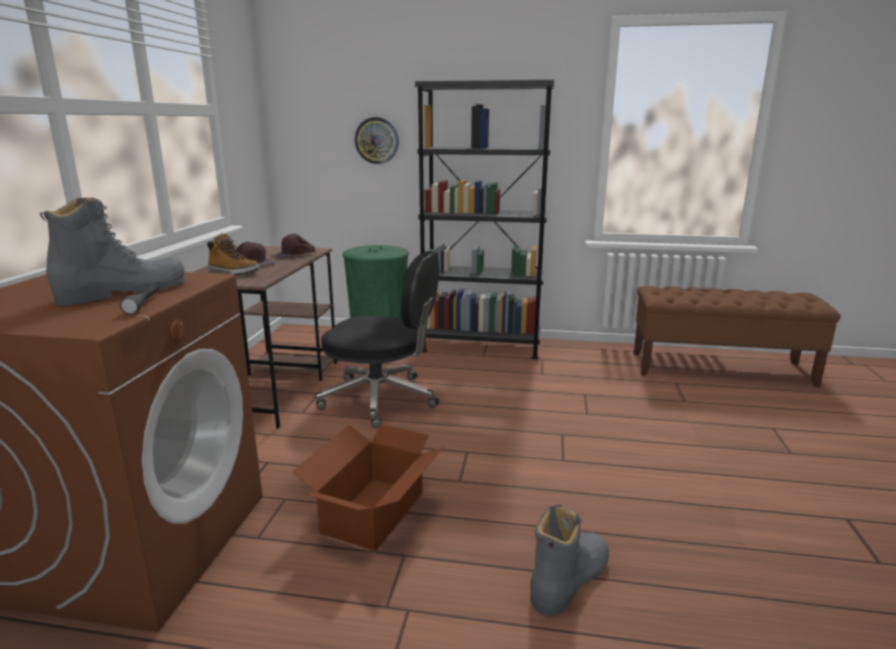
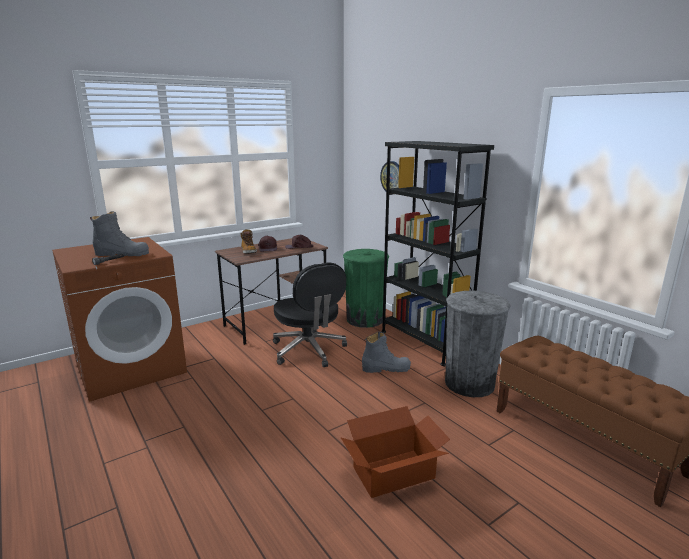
camera: 45 degrees right, 0 degrees up
cardboard box [292,424,444,551] -> cardboard box moved to [340,406,450,498]
grey boot [530,504,609,616] -> grey boot moved to [362,332,411,373]
none -> grey trash can [445,291,510,397]

